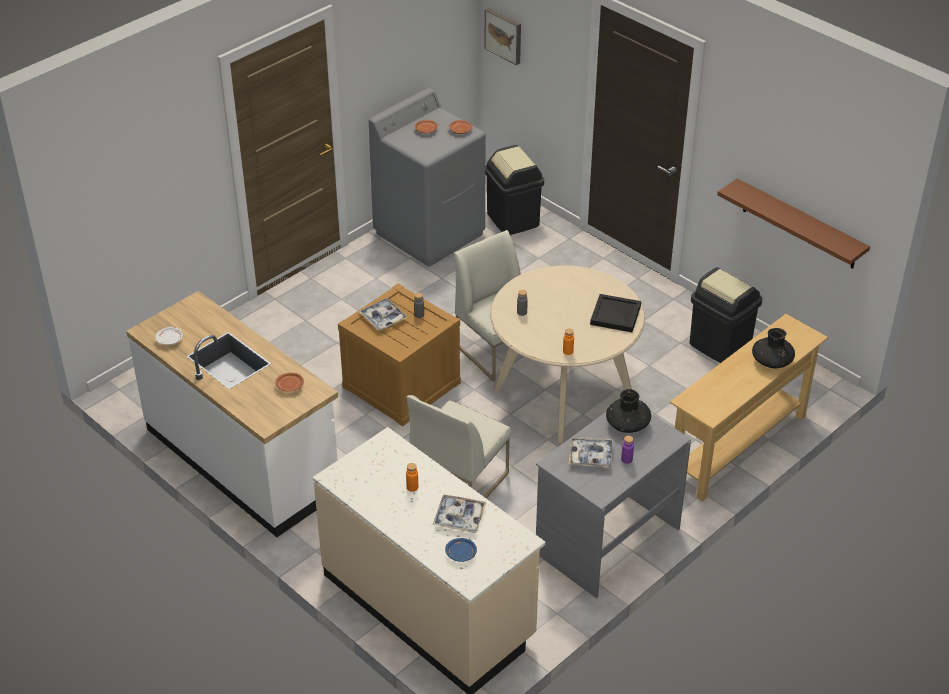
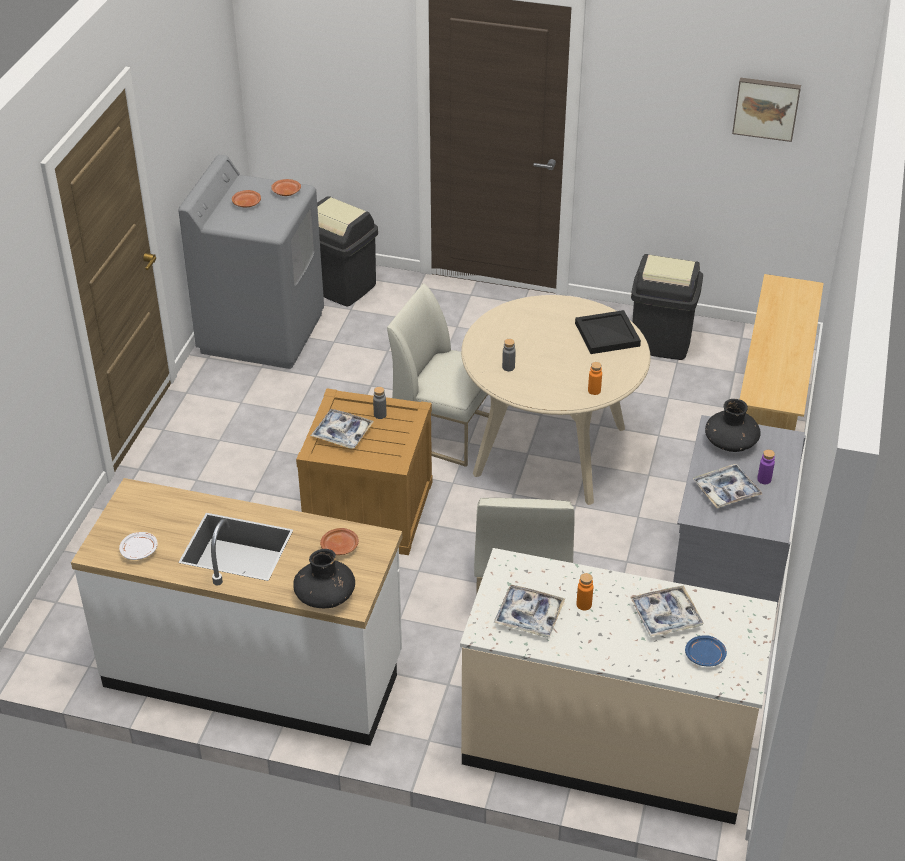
camera: 30 degrees left, 0 degrees up
picture [485,8,521,65] -> picture moved to [732,77,801,142]
brown shelf [717,178,870,269] -> none
black vase [752,328,795,368] -> black vase moved to [293,549,355,608]
none -> tray [493,585,565,637]

